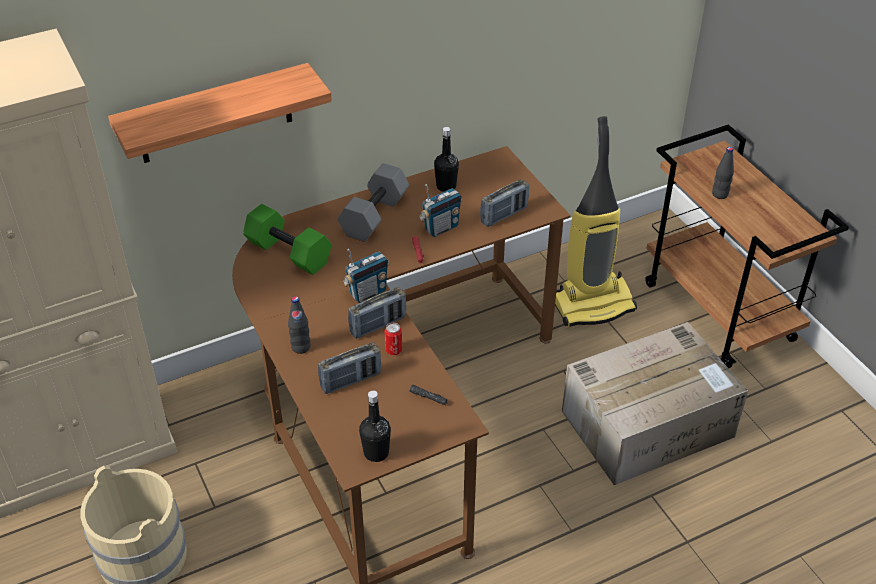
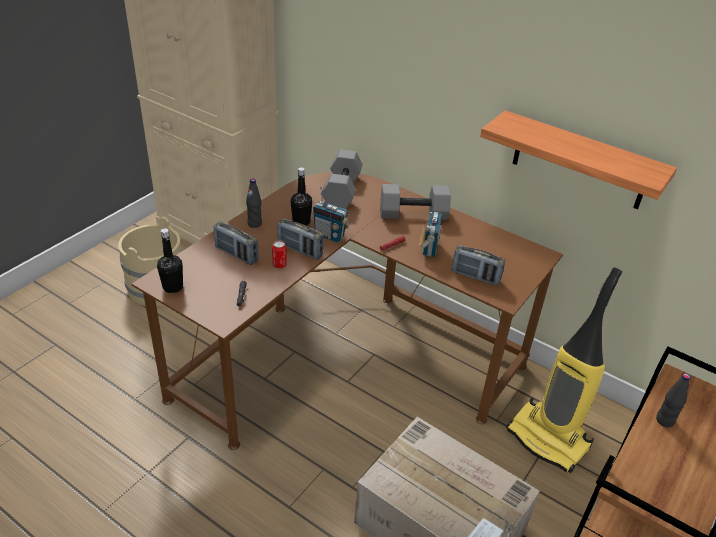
camera: 60 degrees right, 5 degrees down
shelf [108,63,332,163] -> shelf moved to [480,110,677,209]
green dumbbell [243,204,332,275] -> grey dumbbell [322,150,363,209]
radio [419,184,462,237] -> radio turned 105 degrees counterclockwise [419,212,443,257]
black bottle [434,127,459,192] -> black bottle moved to [291,167,312,226]

